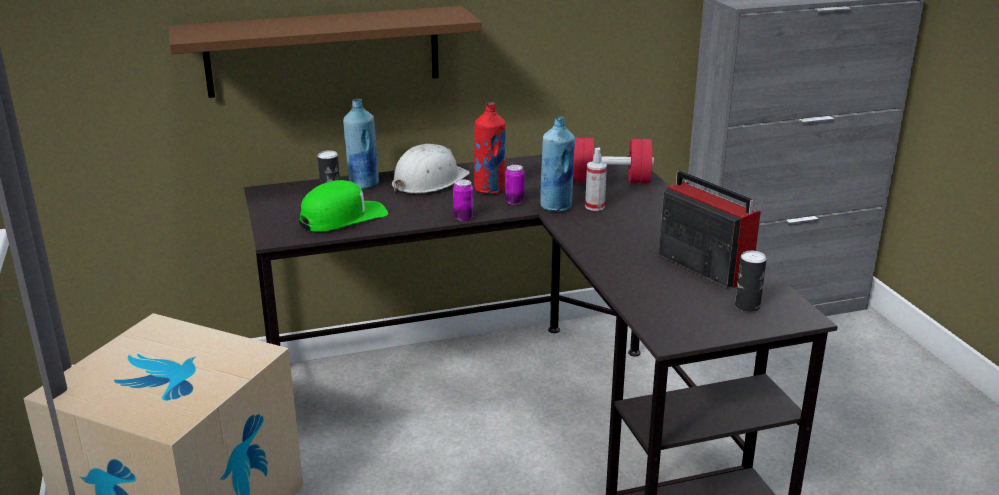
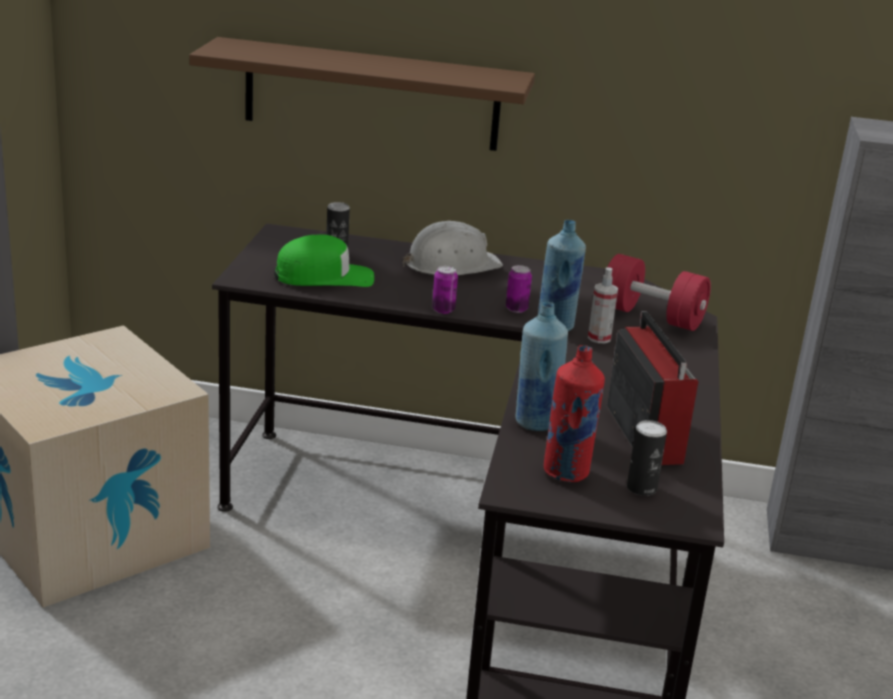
camera: 25 degrees right, 0 degrees up
blue bottle [343,99,379,189] -> blue bottle moved to [515,302,568,431]
red bottle [474,102,506,194] -> red bottle moved to [544,345,605,482]

